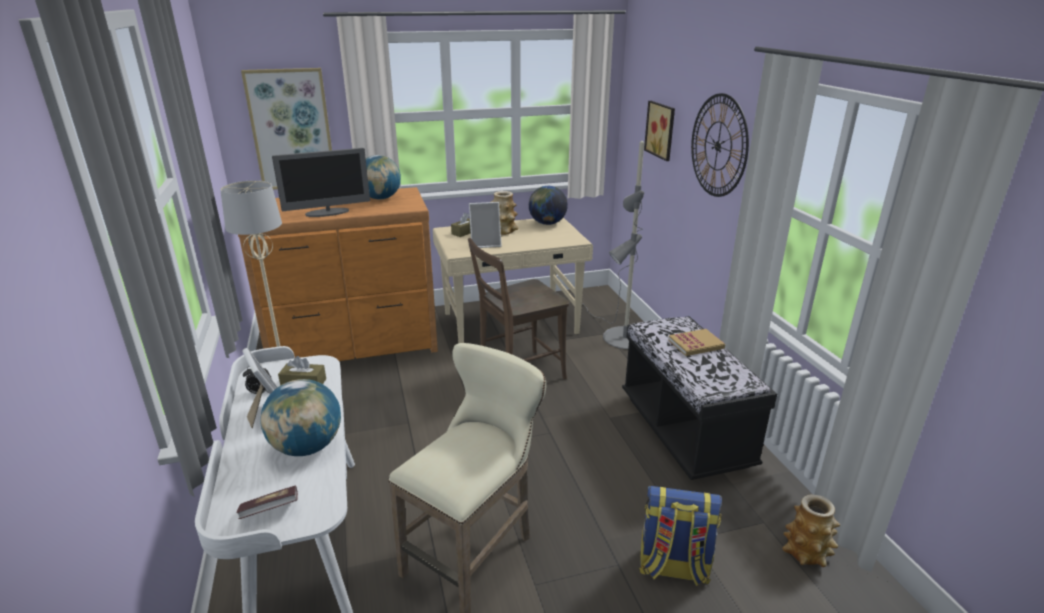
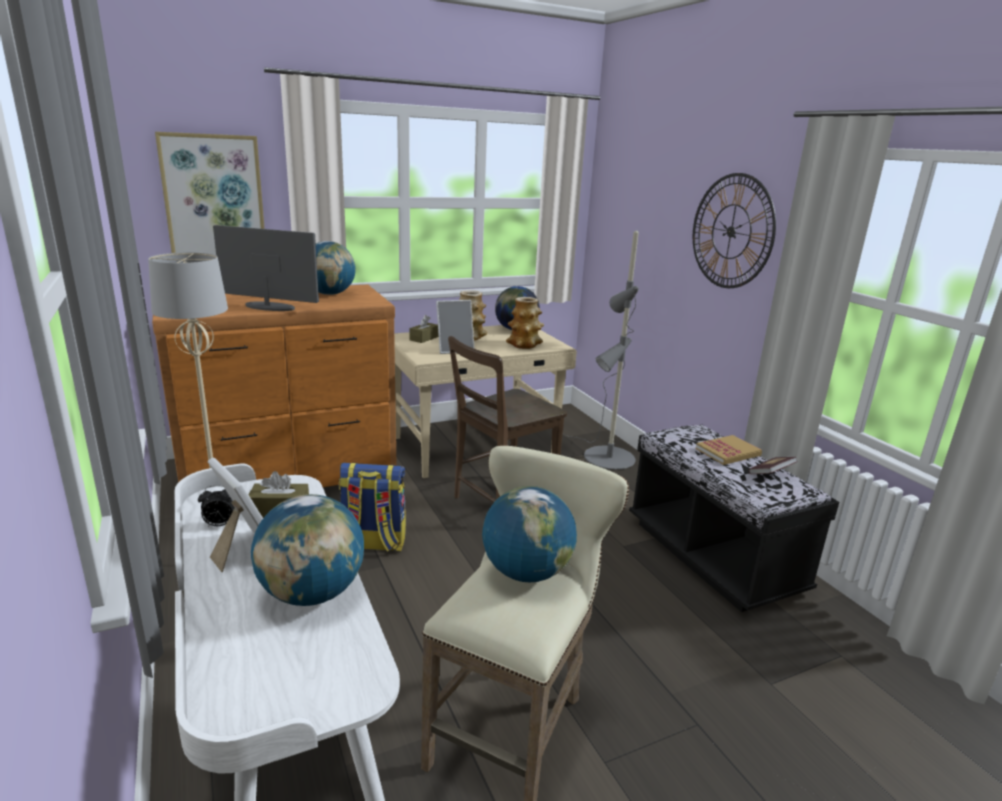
camera: 10 degrees left, 5 degrees down
book [237,485,298,519] -> book moved to [749,457,798,474]
monitor [272,148,370,217] -> monitor turned 135 degrees counterclockwise [213,225,319,311]
backpack [639,486,722,586] -> backpack moved to [339,463,406,552]
picture [644,101,675,161] -> none
vase [782,494,840,567] -> vase moved to [506,297,544,349]
none -> globe [482,486,577,582]

